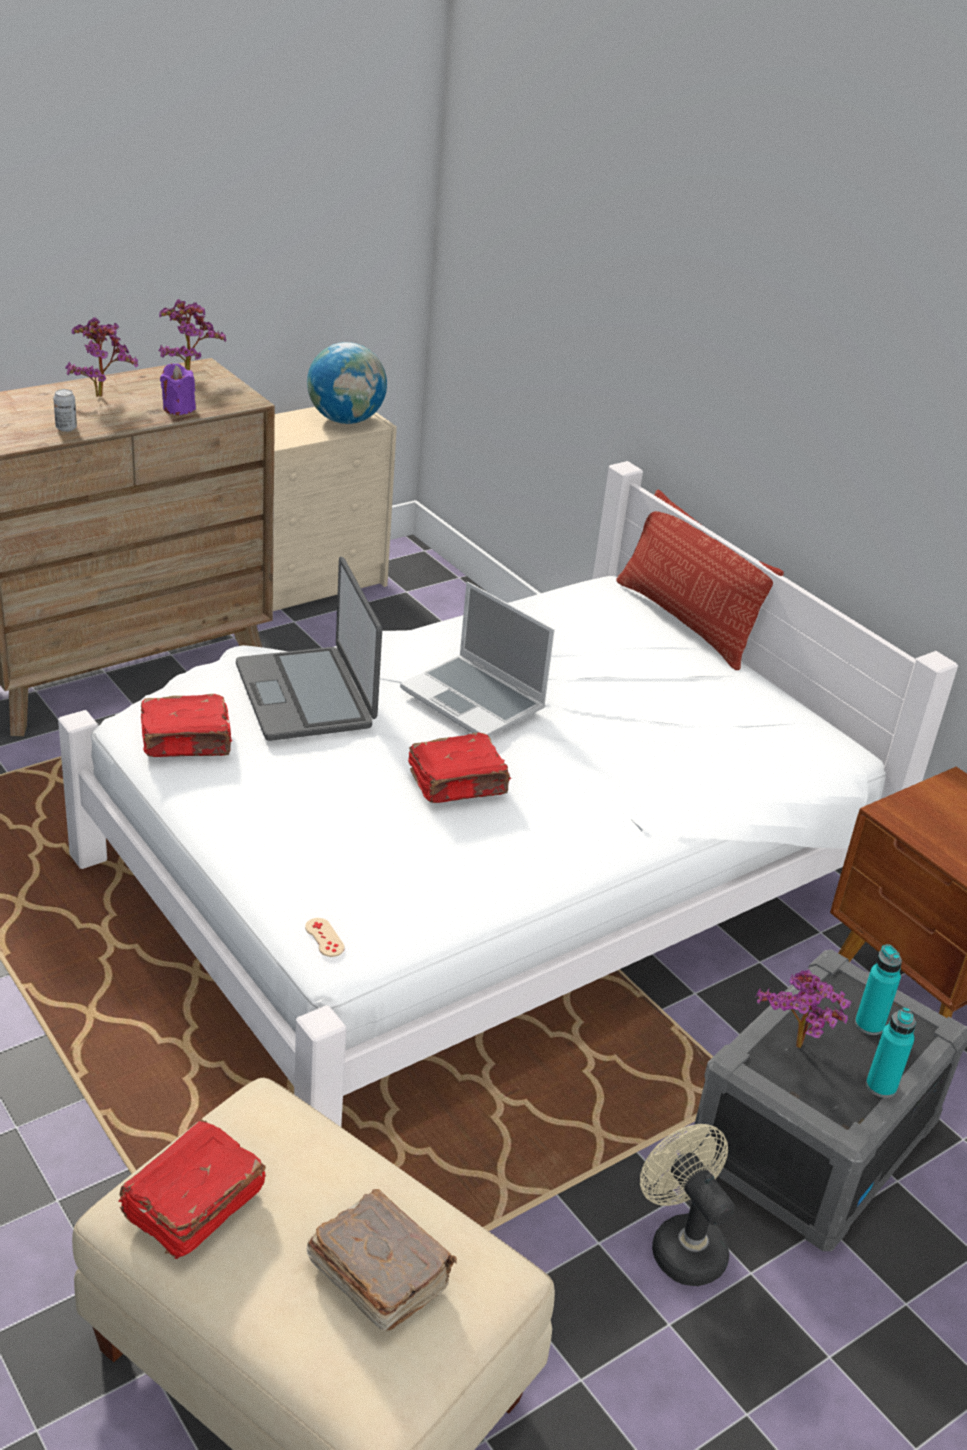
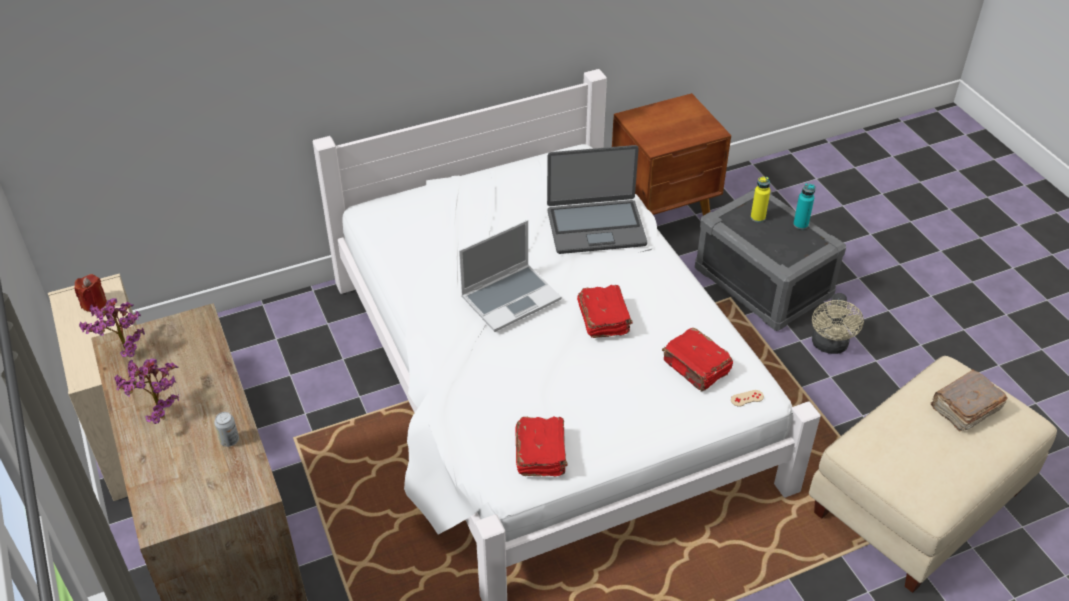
camera: 75 degrees left, 10 degrees up
red book [118,1119,266,1259] -> red book moved to [662,328,733,392]
purple candle [160,364,196,415] -> none
laptop [236,557,382,741] -> laptop moved to [547,145,647,254]
globe [307,342,387,424] -> red candle [74,274,107,312]
pillow [616,489,784,670] -> none
beige fan [640,1124,735,1286] -> beige fan turned 60 degrees counterclockwise [812,293,864,354]
potted plant [756,970,852,1048] -> none
turquoise bottle [855,944,902,1035] -> yellow bottle [751,177,770,222]

